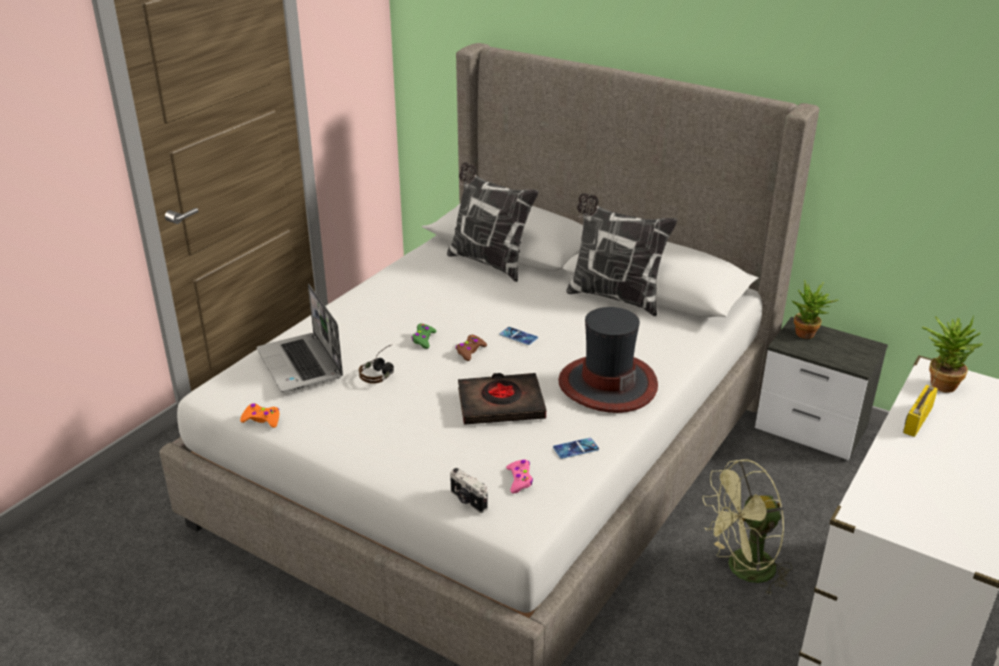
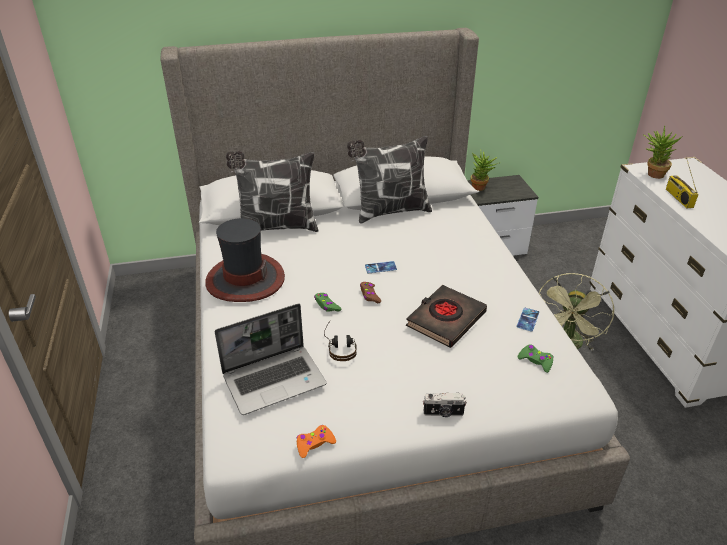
camera: 45 degrees left, 5 degrees up
laptop [257,284,343,392] -> laptop turned 45 degrees counterclockwise [215,304,326,415]
camera [450,468,488,513] -> camera moved to [423,392,467,417]
pink game controller [506,460,533,494] -> green game controller [518,344,554,373]
hat [558,307,658,413] -> hat moved to [205,218,285,302]

